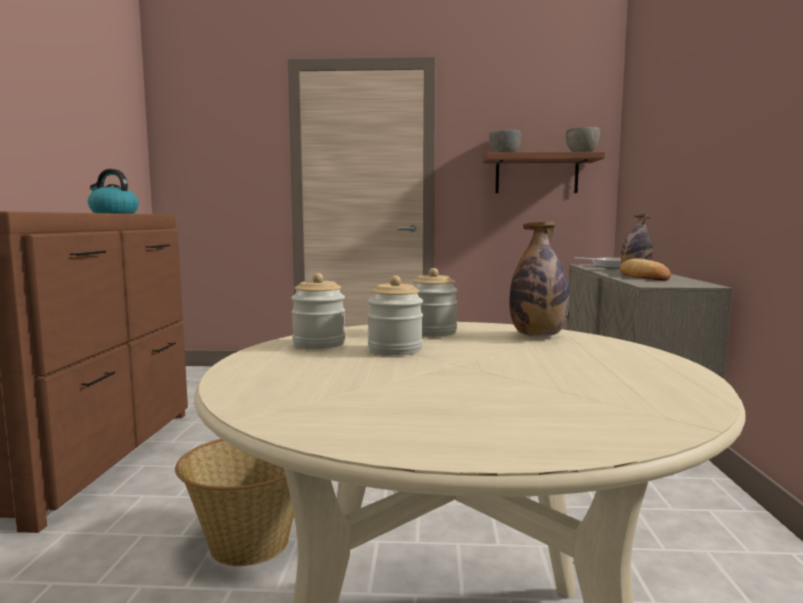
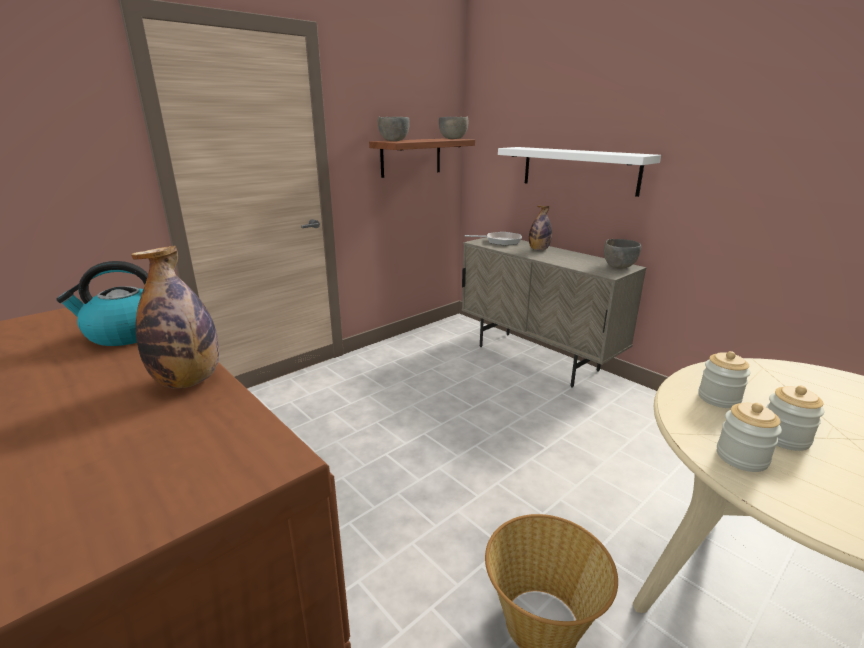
camera: 45 degrees left, 15 degrees up
bottle [509,221,569,337] -> bottle moved to [131,246,219,388]
bread [619,258,671,280] -> none
none -> white shelf [498,147,661,197]
none -> grey bowl [604,239,641,268]

